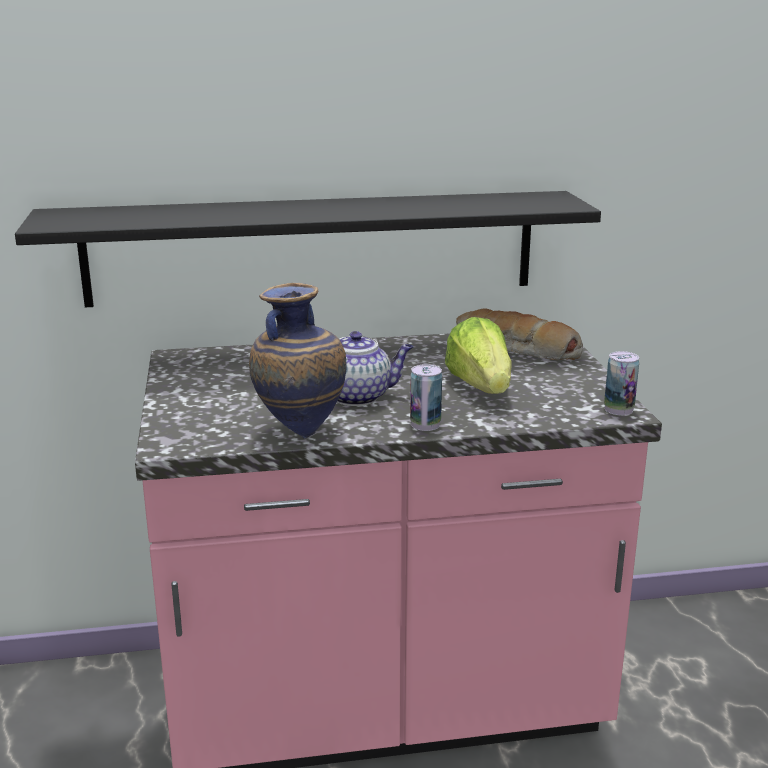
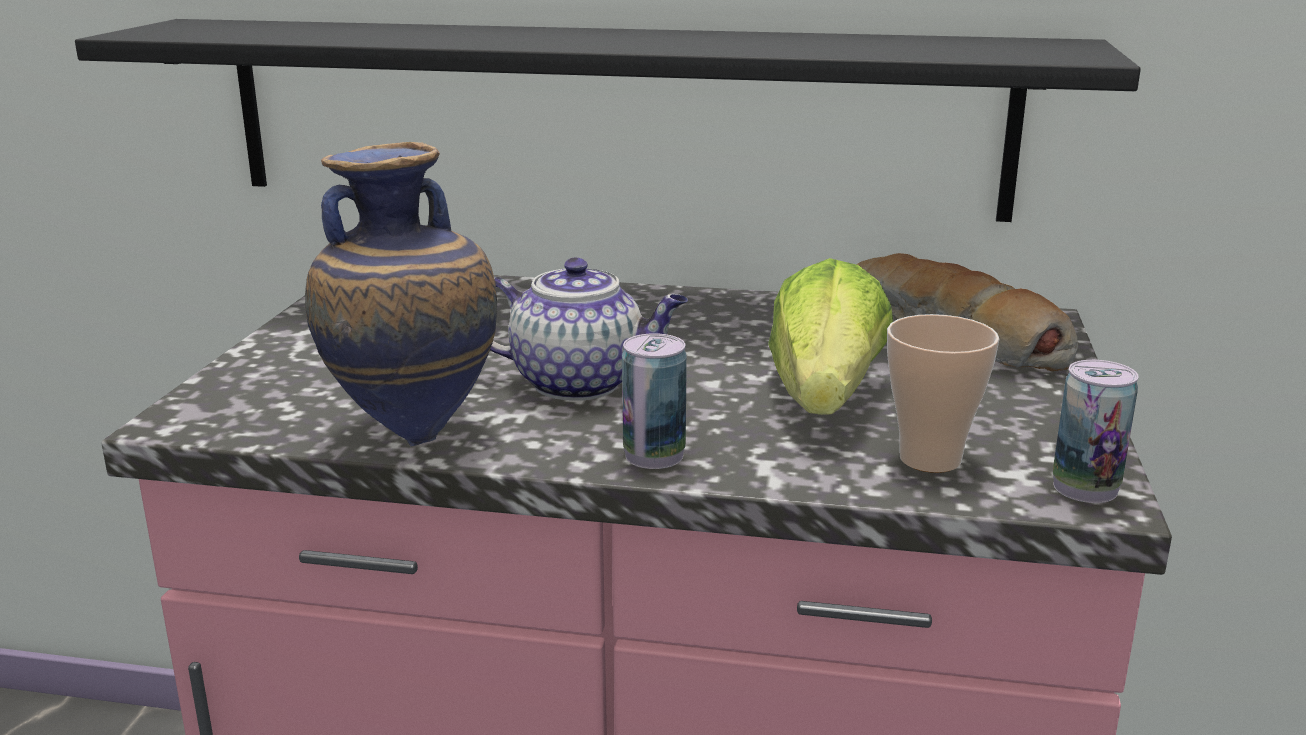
camera: 20 degrees right, 0 degrees up
none -> cup [887,314,999,473]

